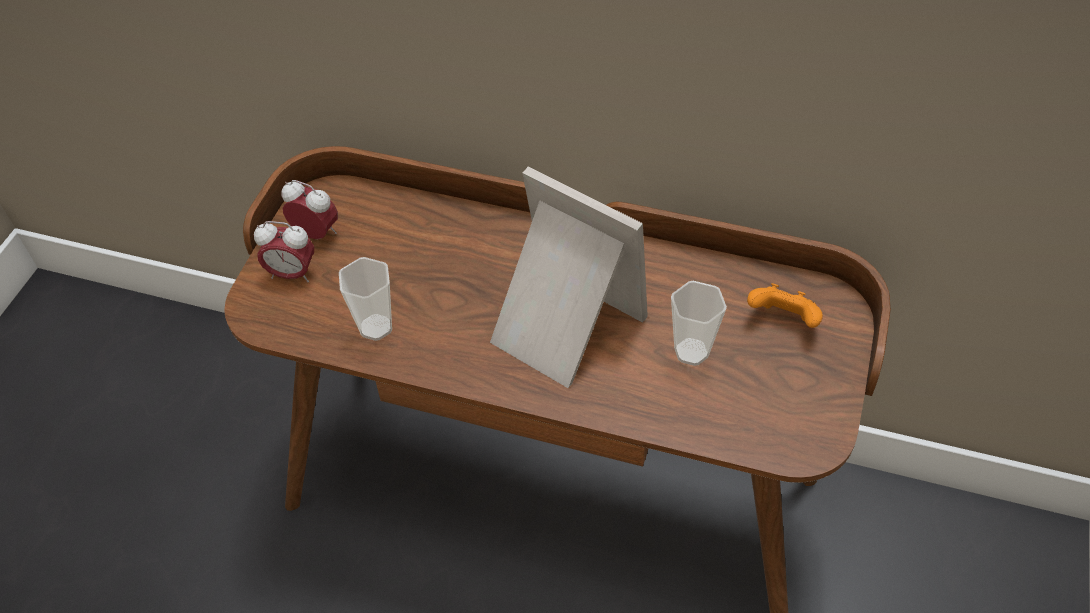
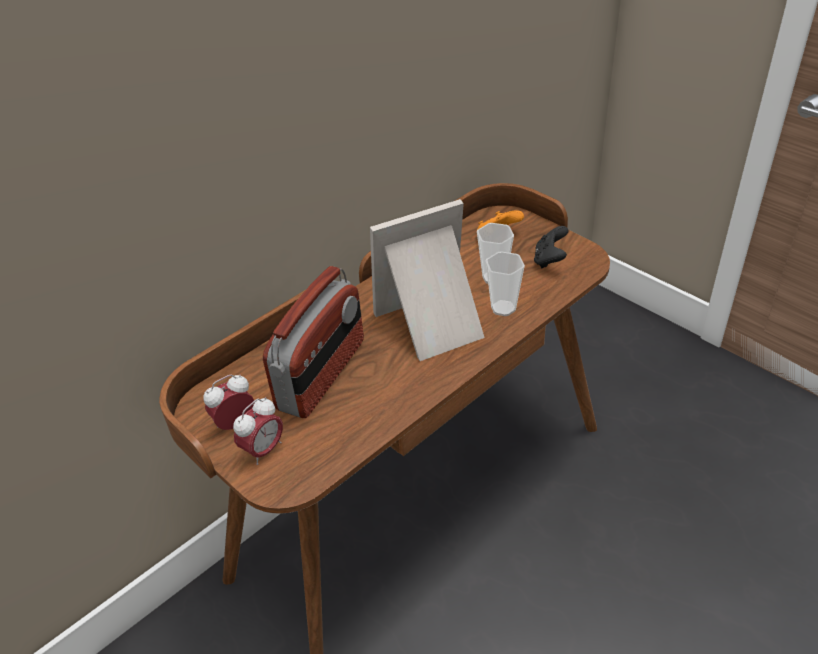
camera: 60 degrees left, 10 degrees down
cup [339,257,392,341] -> cup moved to [485,251,525,316]
none -> radio [263,266,364,418]
none -> black game controller [534,226,569,268]

